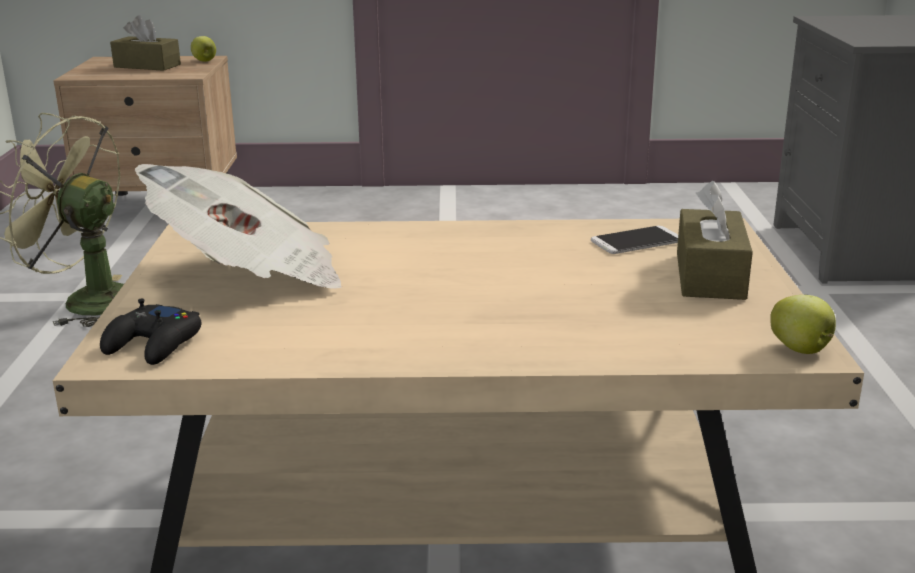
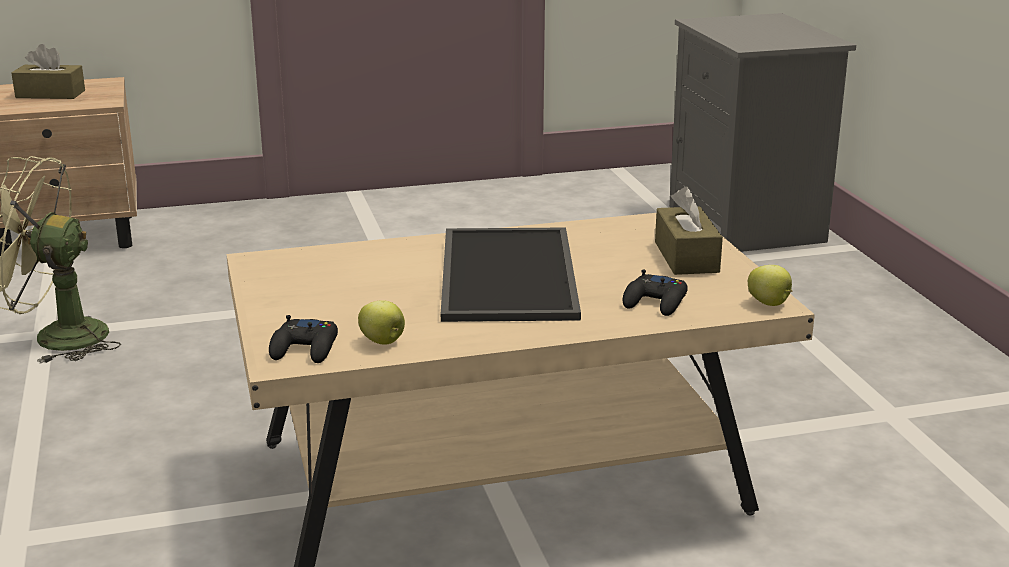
camera: 15 degrees left, 0 degrees up
newspaper [135,164,342,289] -> none
apple [191,36,216,62] -> apple moved to [358,300,405,345]
phone [591,226,678,254] -> none
none -> tray [441,227,581,322]
none -> black game controller [623,270,688,316]

